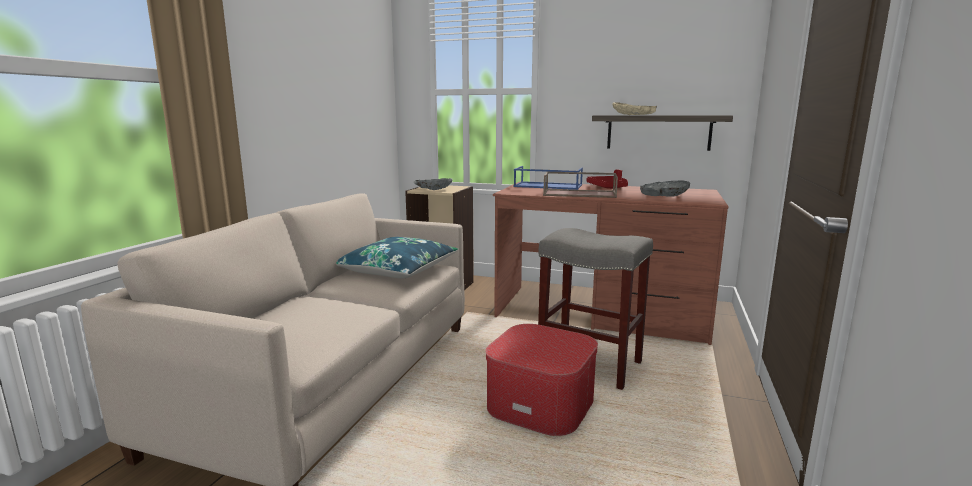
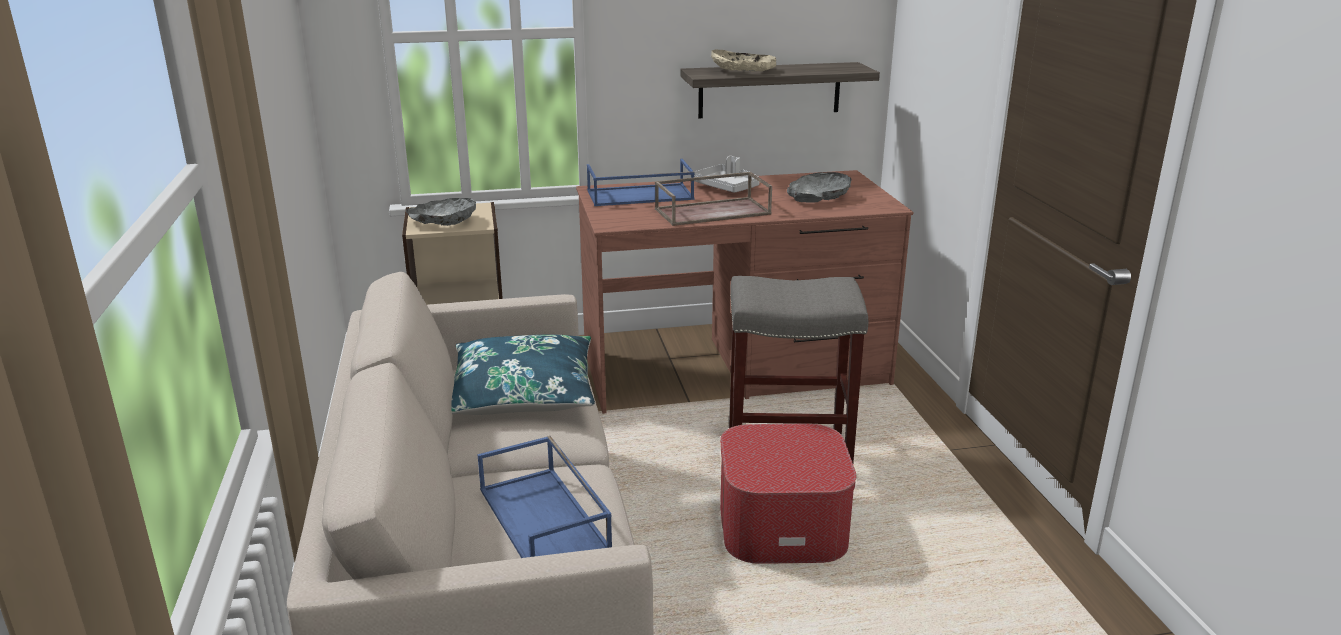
camera: 30 degrees left, 10 degrees up
red tray [587,170,628,189] -> grey tray [694,156,759,193]
none -> blue tray [477,436,612,558]

